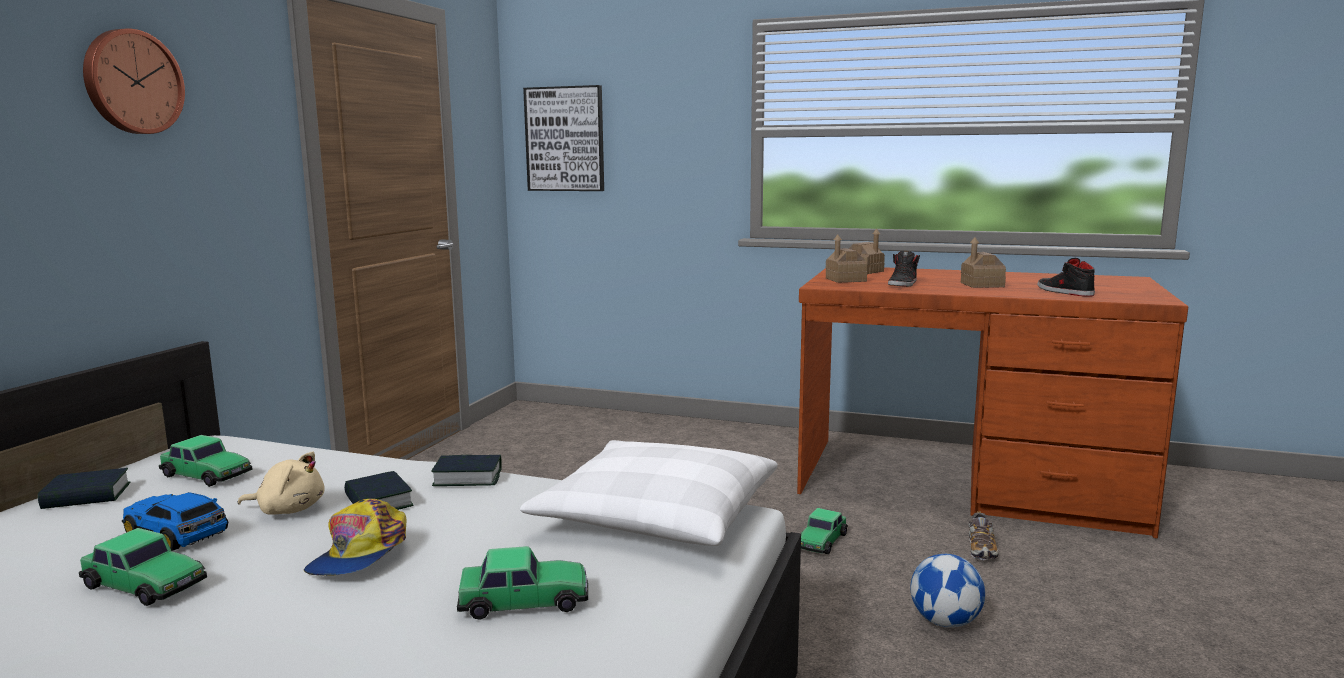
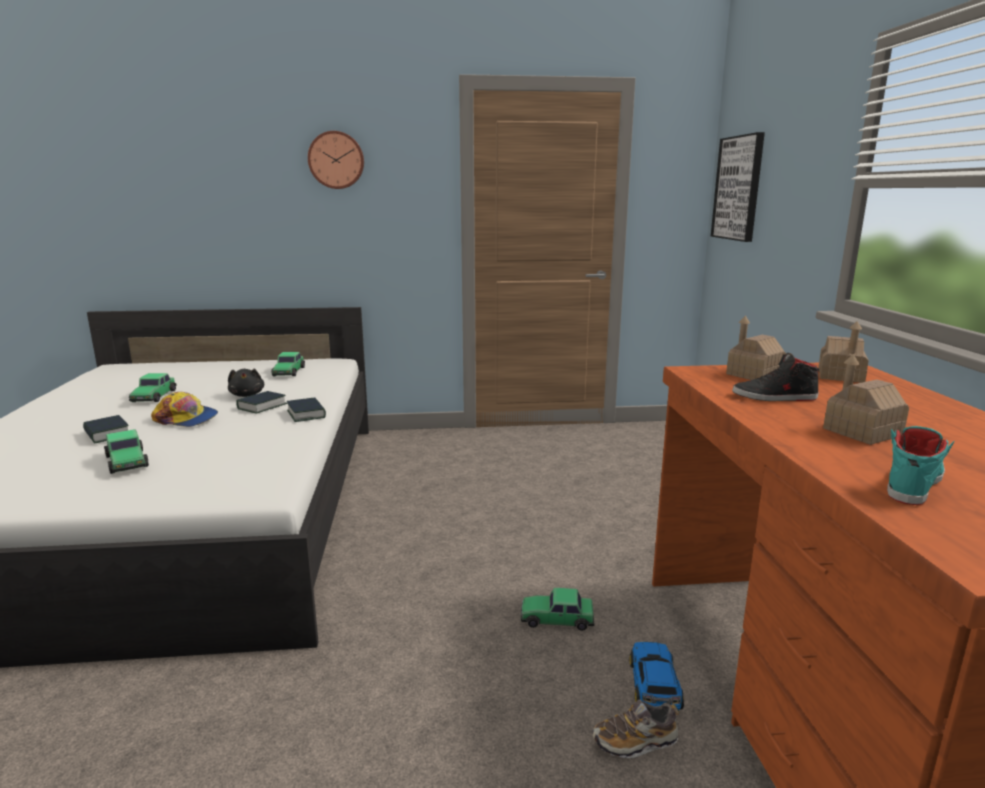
camera: 65 degrees right, 5 degrees up
book [38,468,130,509] -> book moved to [83,415,129,443]
toy car [122,492,229,551] -> toy car moved to [630,642,684,711]
beige plush toy [238,451,325,514] -> black plush toy [228,369,264,397]
cap [304,499,406,576] -> cap turned 150 degrees counterclockwise [151,392,218,427]
white pillow [520,440,778,546] -> none
football [910,554,985,628] -> none
black shoe [1037,258,1095,296] -> turquoise shoe [887,426,954,505]

